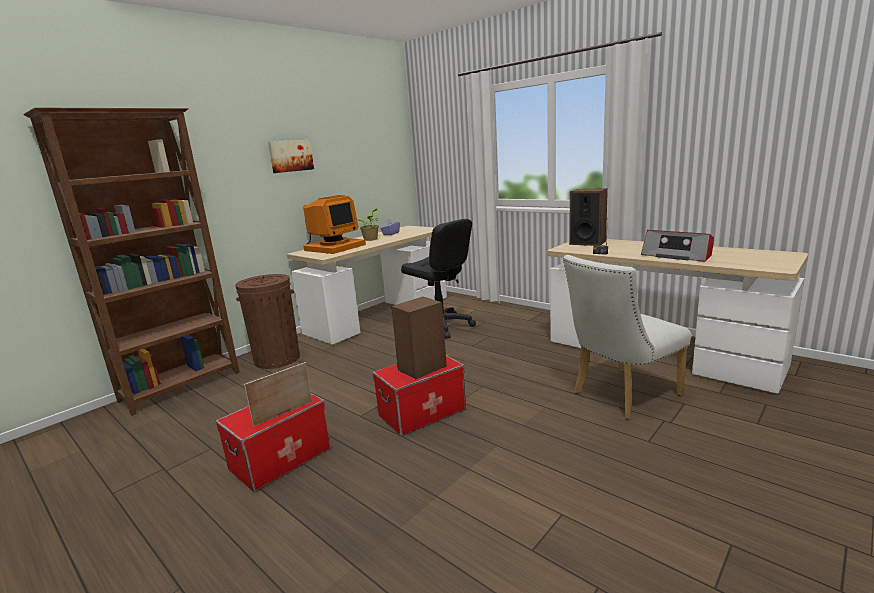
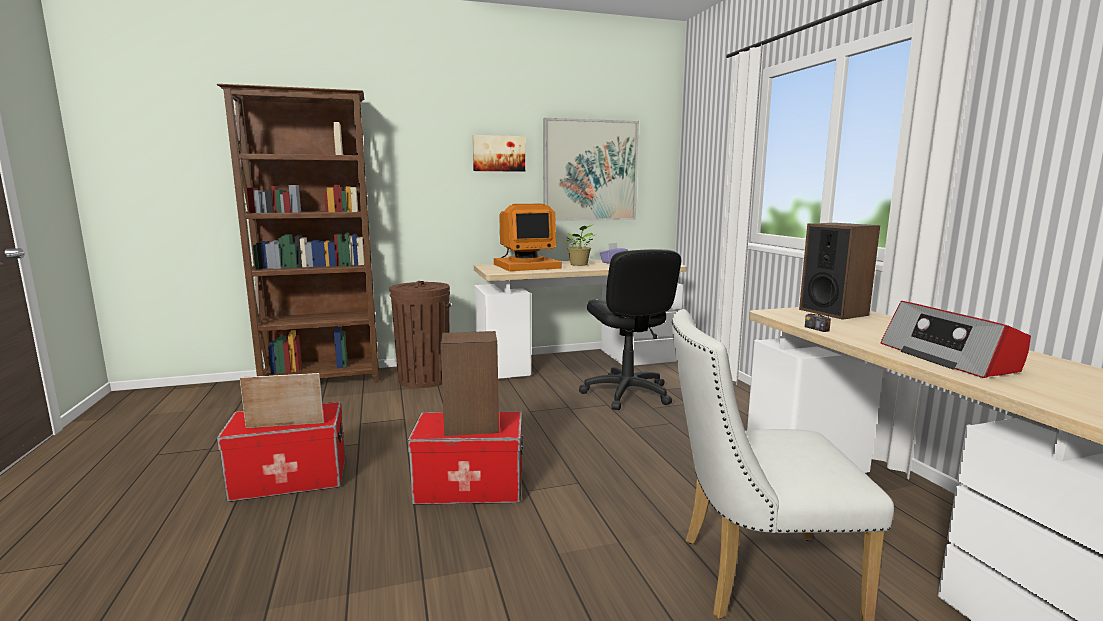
camera: 30 degrees right, 5 degrees down
none -> picture [543,118,639,221]

